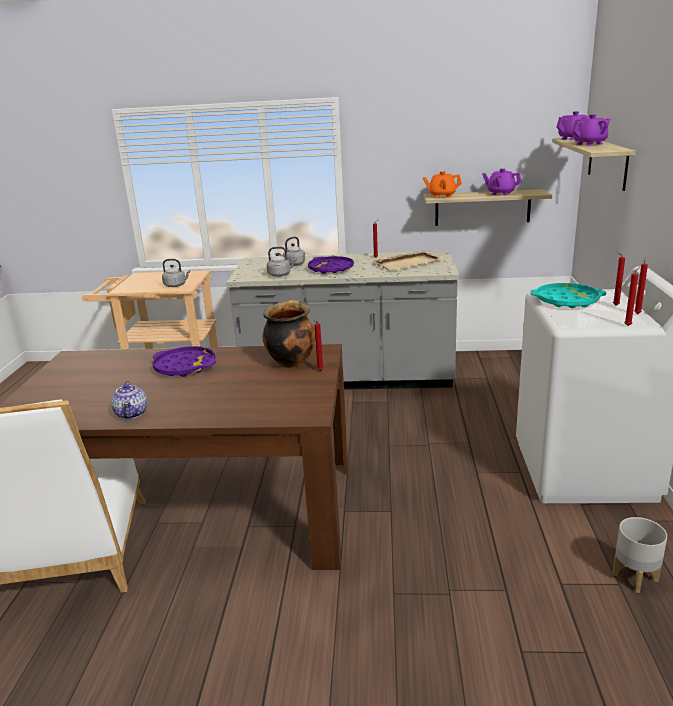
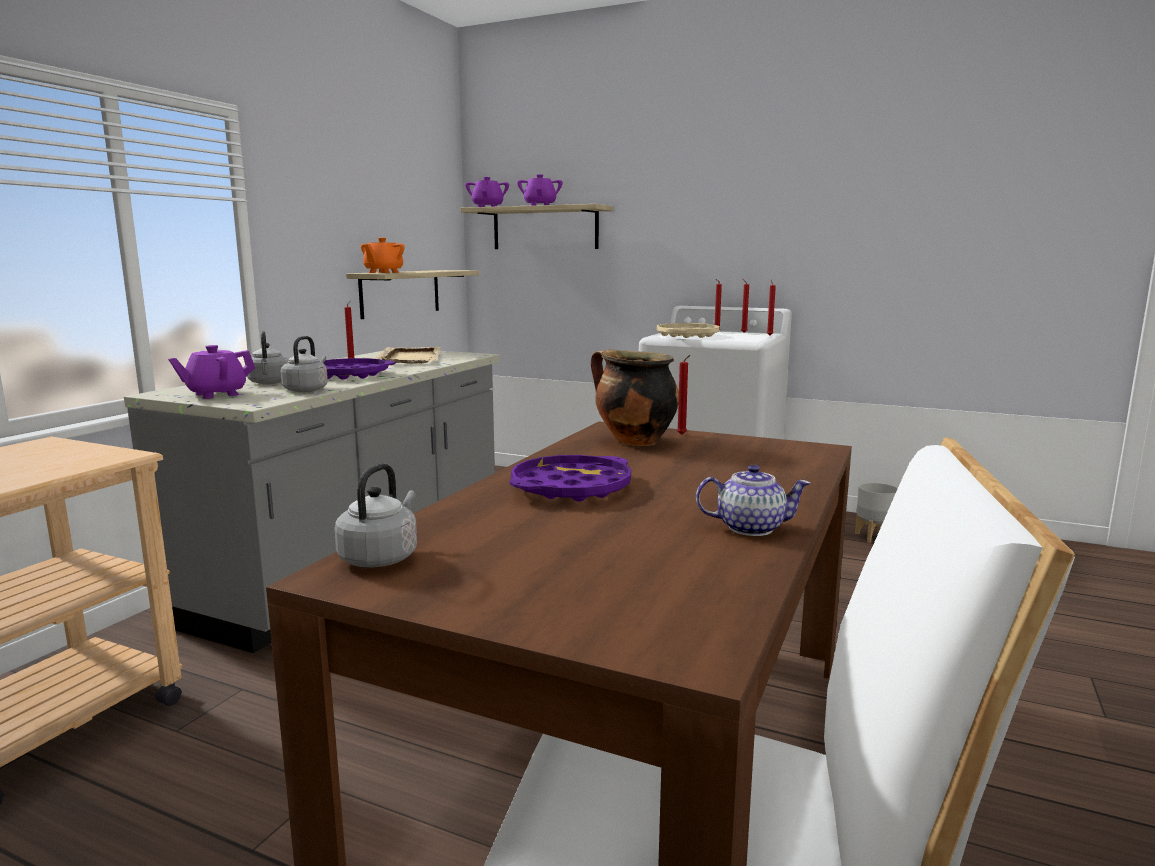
camera: 70 degrees left, 10 degrees down
grey kettle [162,259,190,287] -> grey kettle moved to [334,463,417,568]
purple teapot [482,168,522,195] -> purple teapot moved to [168,345,255,399]
turquoise tray [530,283,606,308] -> beige tray [656,323,720,338]

